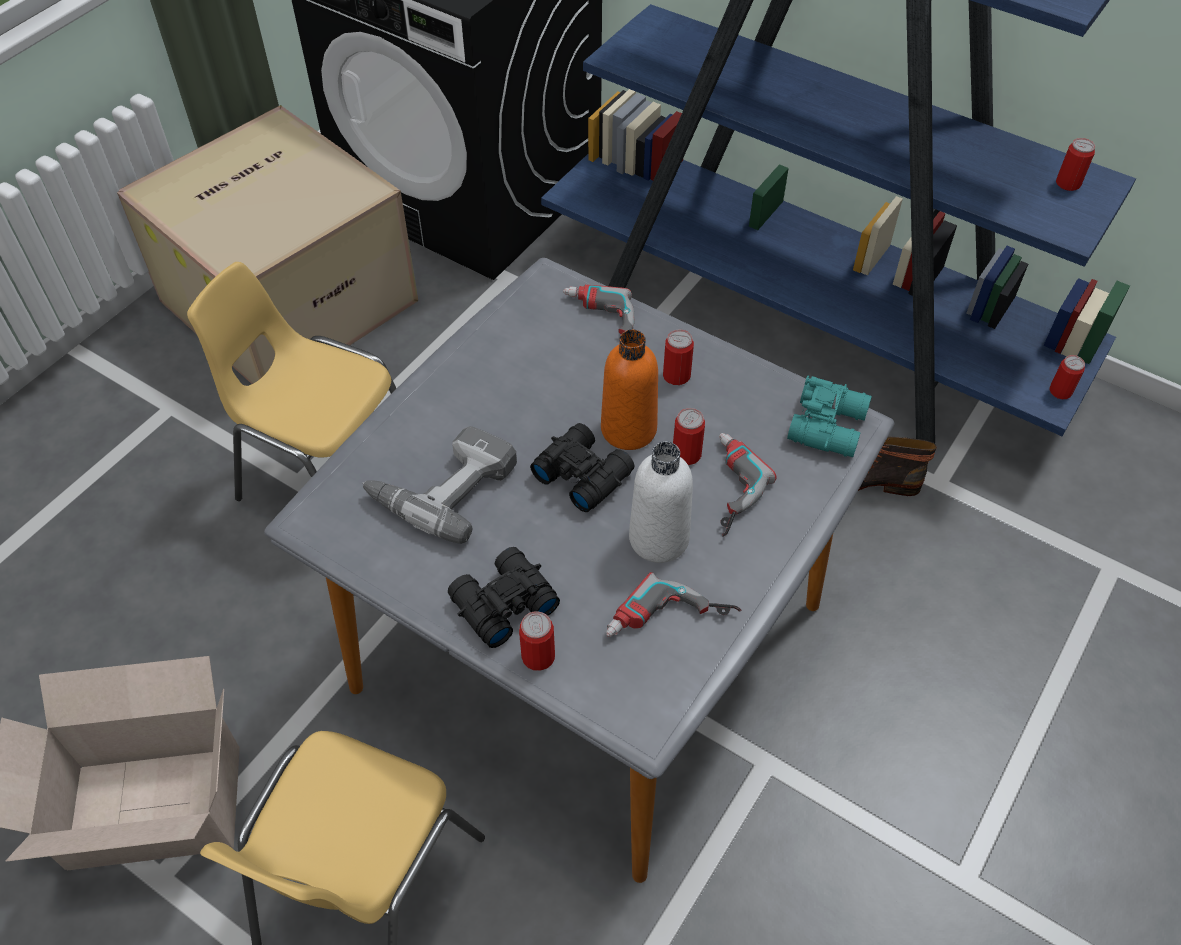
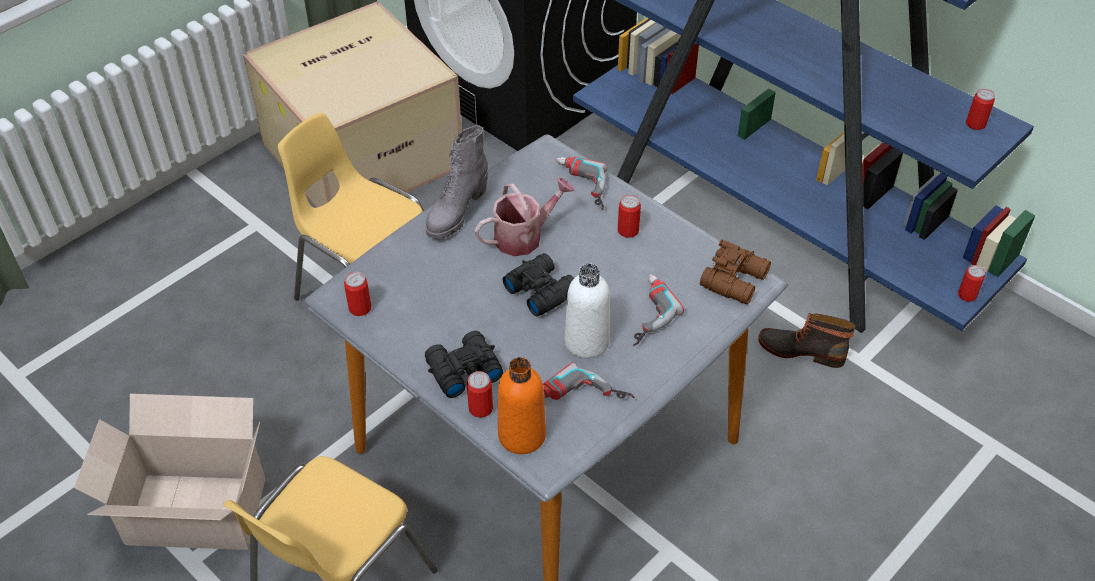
camera: 10 degrees right, 5 degrees down
power drill [362,426,517,544] -> none
orange bottle [601,329,658,450] -> orange bottle moved to [498,357,546,454]
can [673,408,705,465] -> can moved to [344,272,371,316]
turquoise binoculars [787,375,872,457] -> brown binoculars [700,239,771,304]
none -> grey boot [426,125,488,239]
none -> watering can [474,178,575,256]

